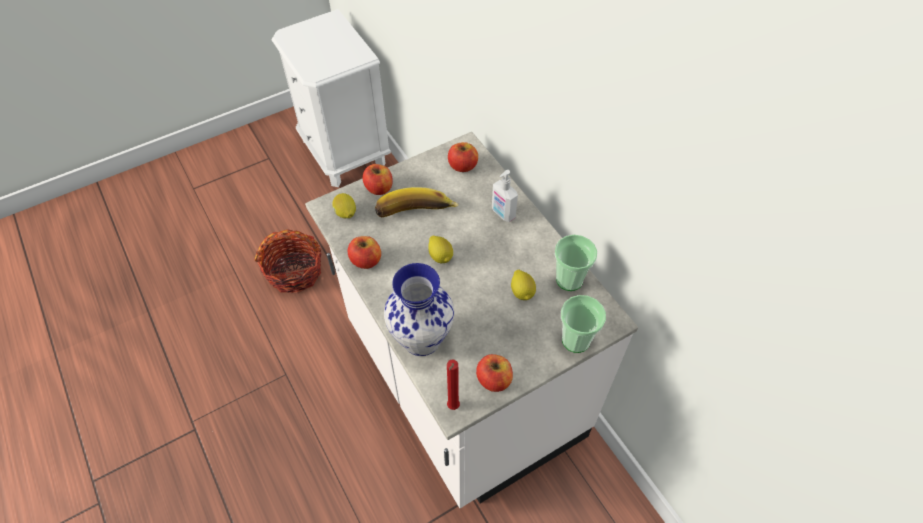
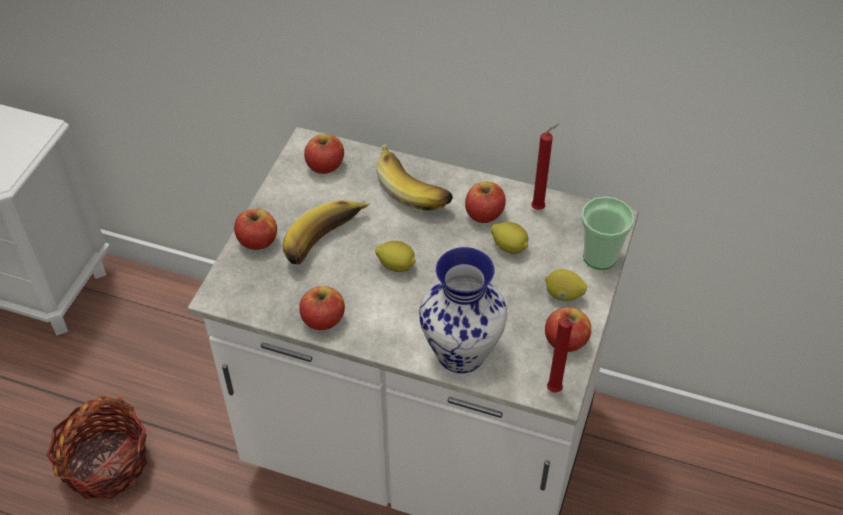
camera: 40 degrees left, 5 degrees down
lemon [332,193,356,218] -> lemon moved to [545,269,587,301]
soap dispenser [492,170,518,222] -> banana [376,144,453,211]
cup [554,235,597,291] -> red candle [531,124,559,210]
none -> apple [465,182,506,223]

